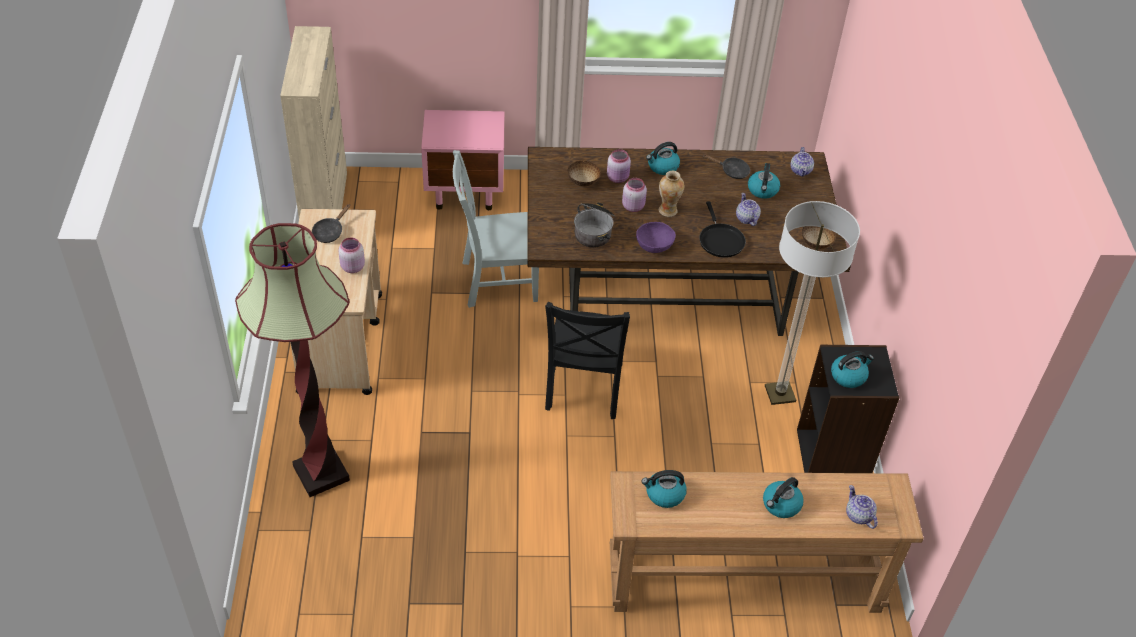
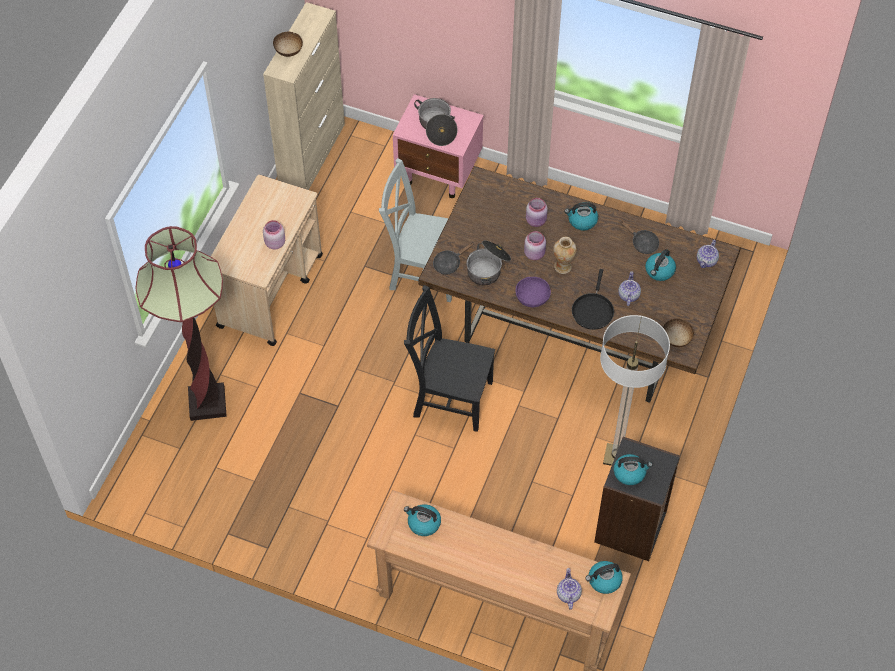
camera: 25 degrees right, 10 degrees up
black frying pan [312,204,350,243] -> black frying pan moved to [433,242,474,275]
black chair [545,302,630,419] -> black chair turned 75 degrees clockwise [404,285,495,432]
bowl [568,160,601,187] -> bowl moved to [273,32,303,57]
kettle [763,477,804,518] -> kettle moved to [585,561,623,594]
none -> cooking pot [414,98,458,146]

